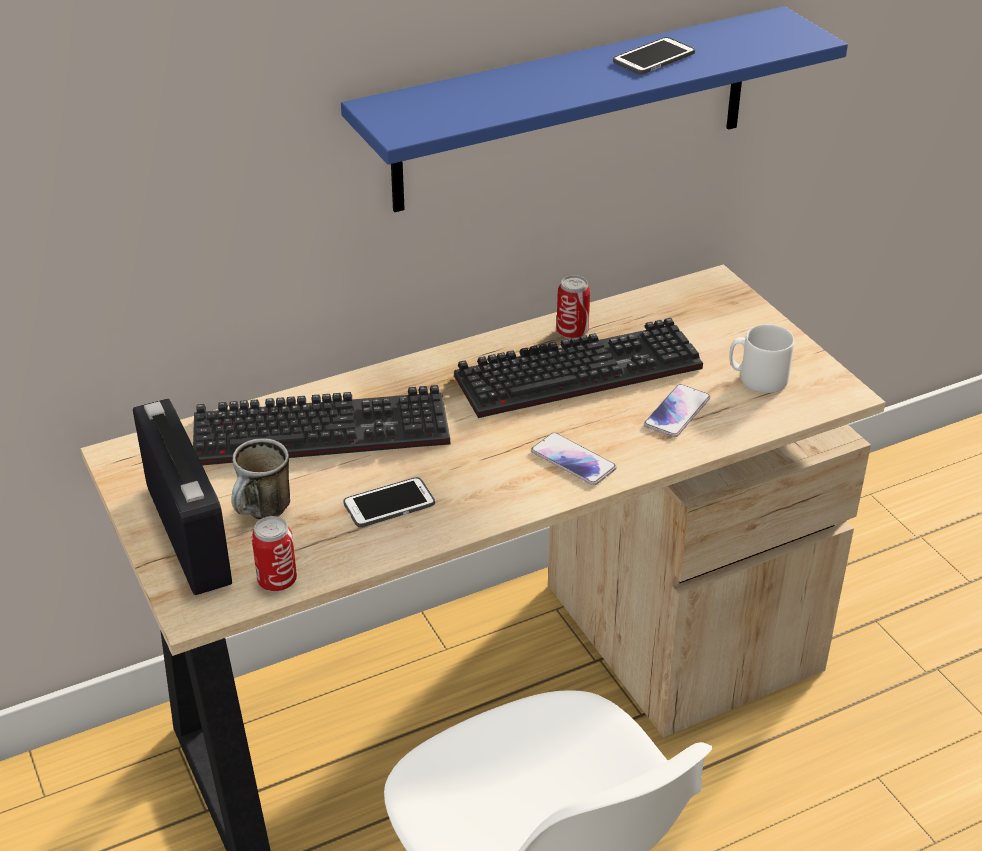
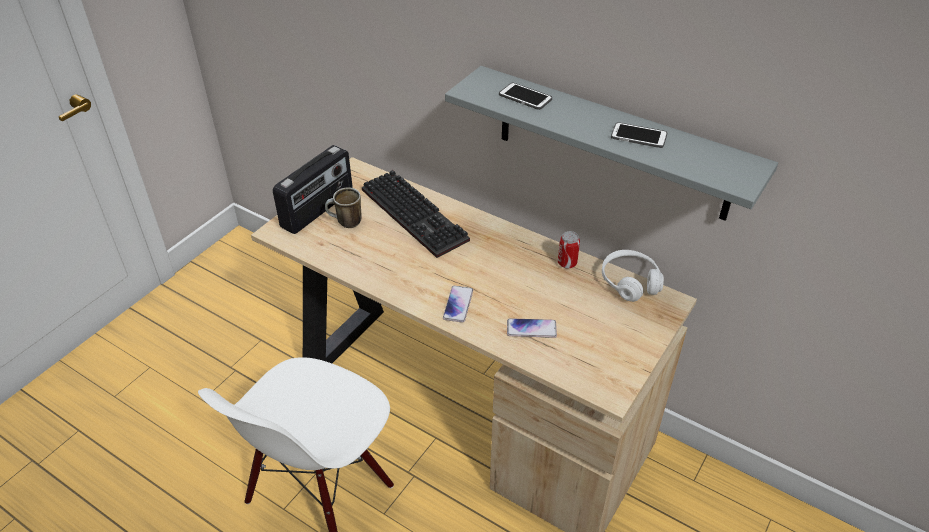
camera: 60 degrees right, 5 degrees up
can [251,516,297,591] -> none
blue shelf [341,6,848,212] -> grey shelf [445,66,778,221]
phone [343,477,435,528] -> phone moved to [499,83,552,110]
keyboard [454,318,703,418] -> none
white mug [729,324,794,393] -> none
none -> white headphones [602,250,664,302]

